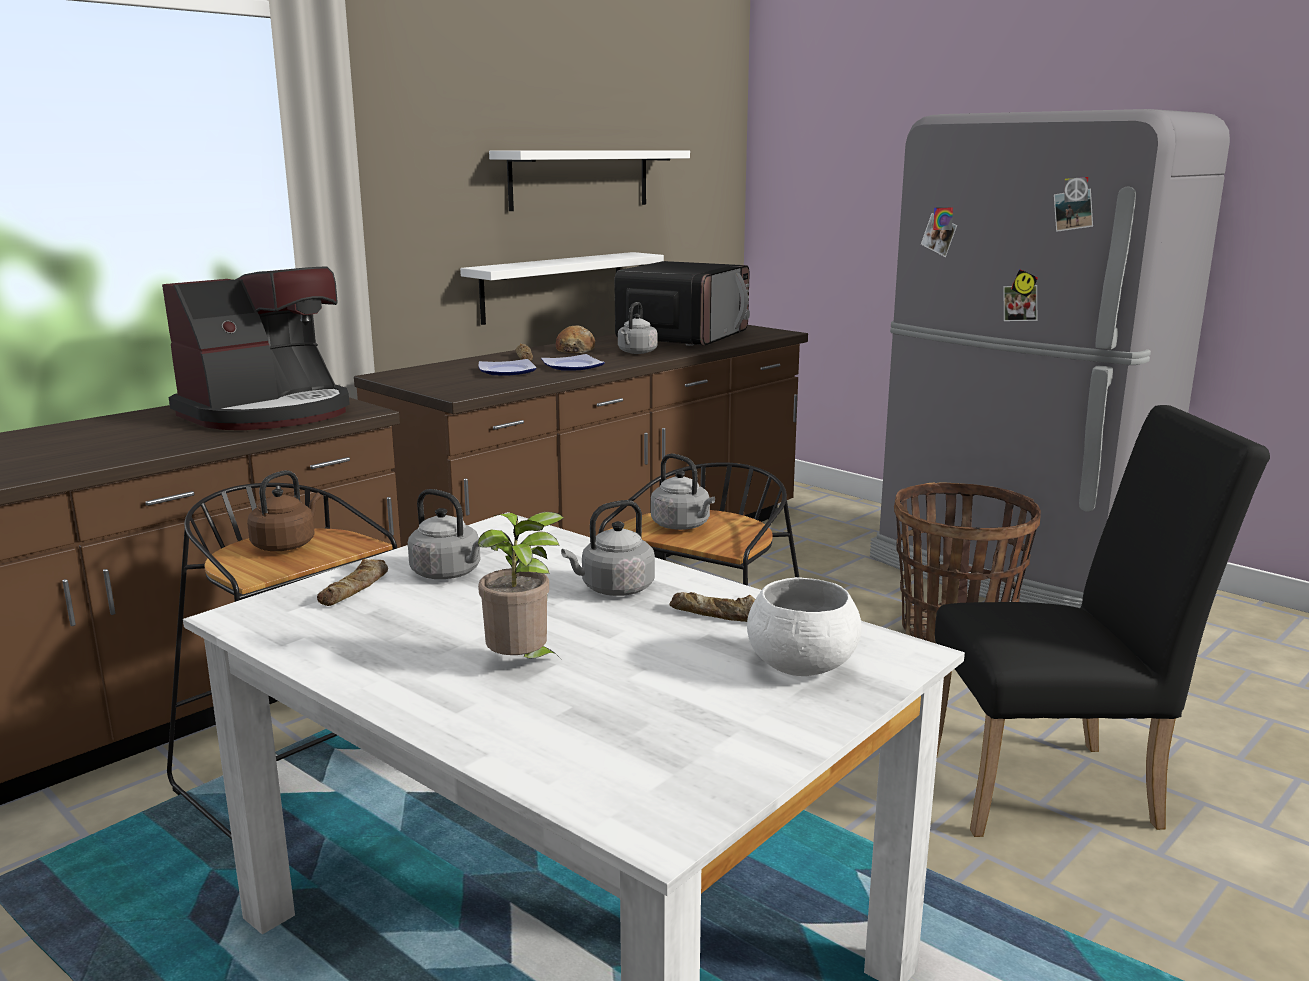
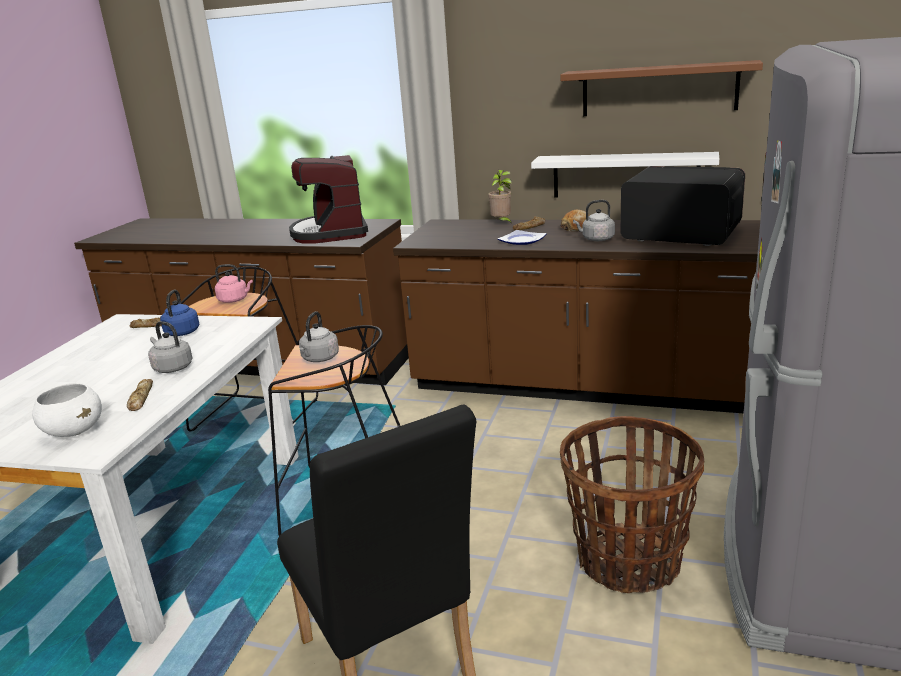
camera: 65 degrees right, 5 degrees up
coffee machine [162,266,350,430] -> coffee machine turned 60 degrees clockwise [289,155,368,244]
brown kettle [247,470,321,551] -> pink kettle [215,264,253,303]
grey kettle [408,489,480,579] -> blue kettle [160,290,199,336]
potted plant [478,512,565,659] -> potted plant moved to [488,170,512,224]
plate [479,359,536,376] -> none
white shelf [489,150,690,211] -> brown shelf [560,60,763,116]
microwave [614,261,750,346] -> microwave turned 150 degrees counterclockwise [620,166,745,246]

